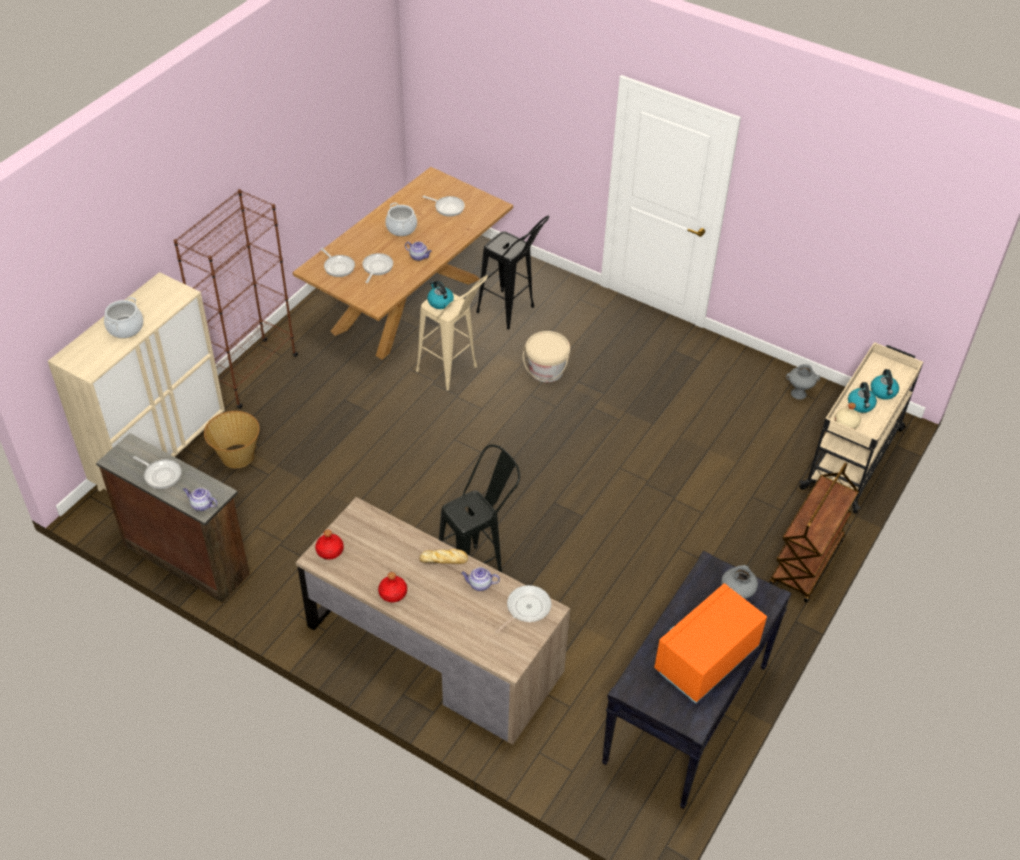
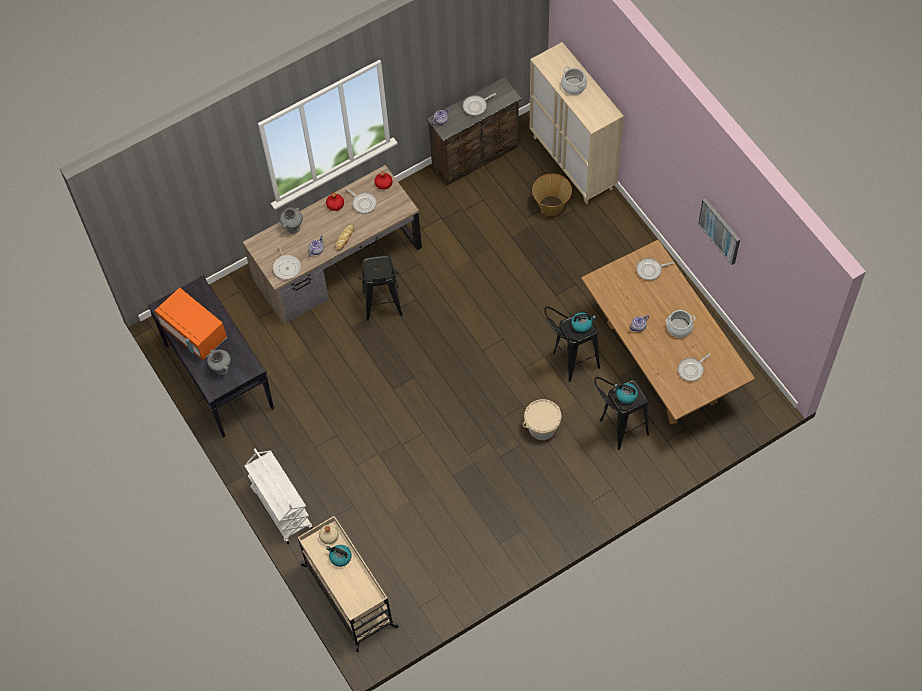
camera: 120 degrees right, 15 degrees up
brown bookcase [174,189,298,409] -> none
frying pan [362,253,393,283] -> frying pan moved to [346,188,377,214]
beige stool [416,275,488,390] -> black stool [544,306,600,382]
orange microwave [654,583,767,704] -> orange microwave turned 150 degrees clockwise [155,288,227,360]
brown cart [769,462,859,602] -> white cart [244,448,313,544]
grey vase [786,364,820,400] -> grey vase moved to [280,208,303,234]
kettle [871,369,899,400] -> kettle moved to [614,383,638,404]
none -> picture [698,198,740,265]

